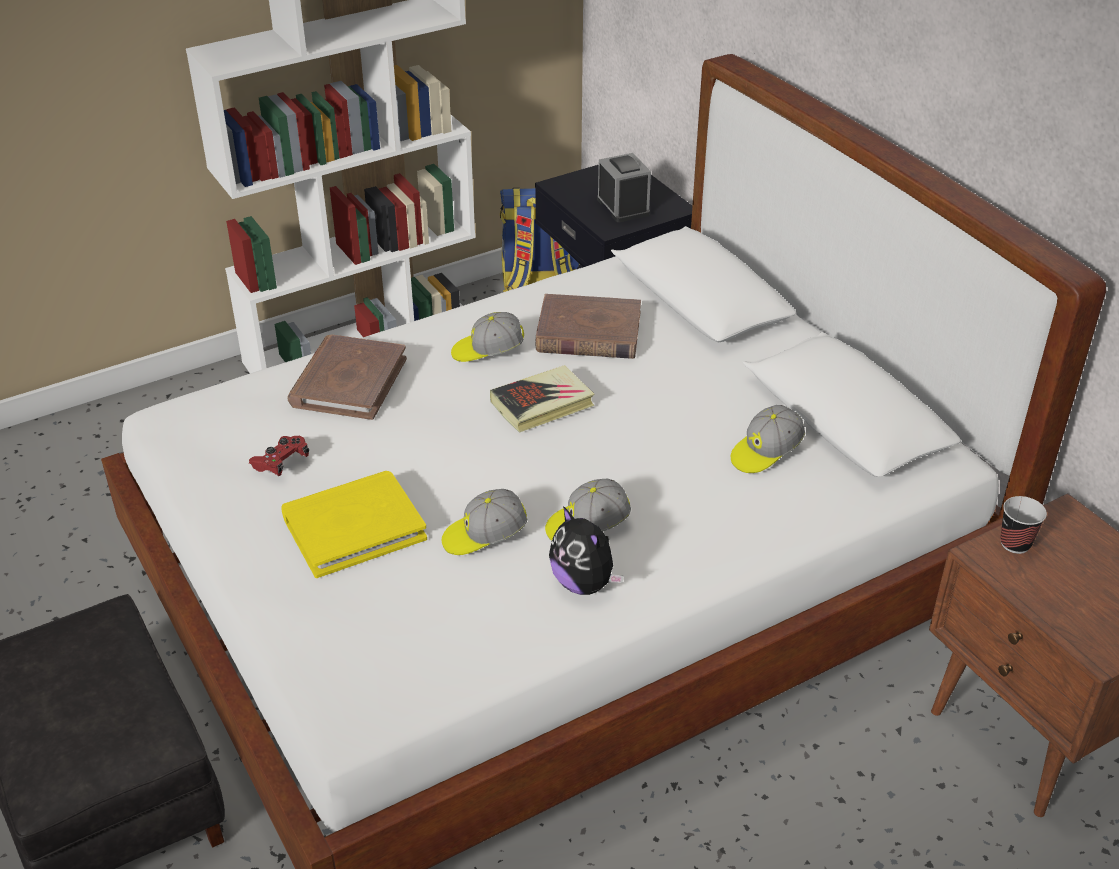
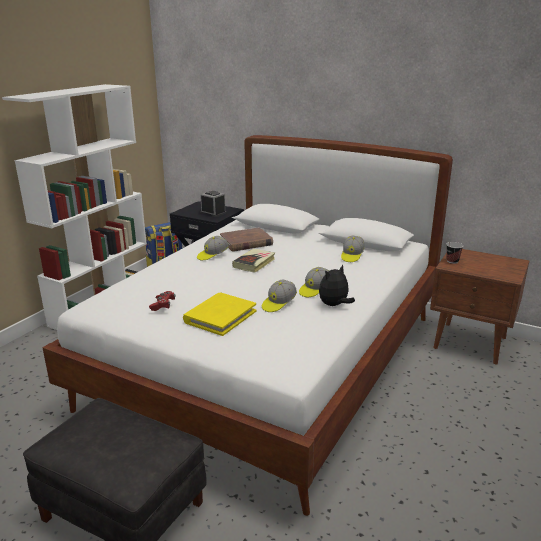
camera: 30 degrees left, 15 degrees down
brown book [287,334,407,420] -> none
plush toy [549,506,624,595] -> plush toy turned 120 degrees clockwise [319,265,355,306]

